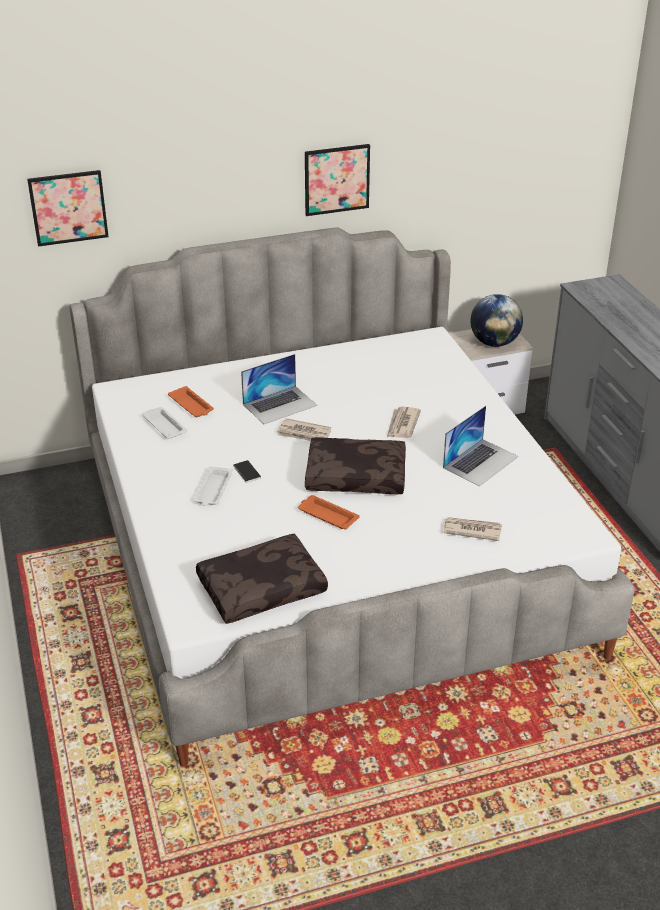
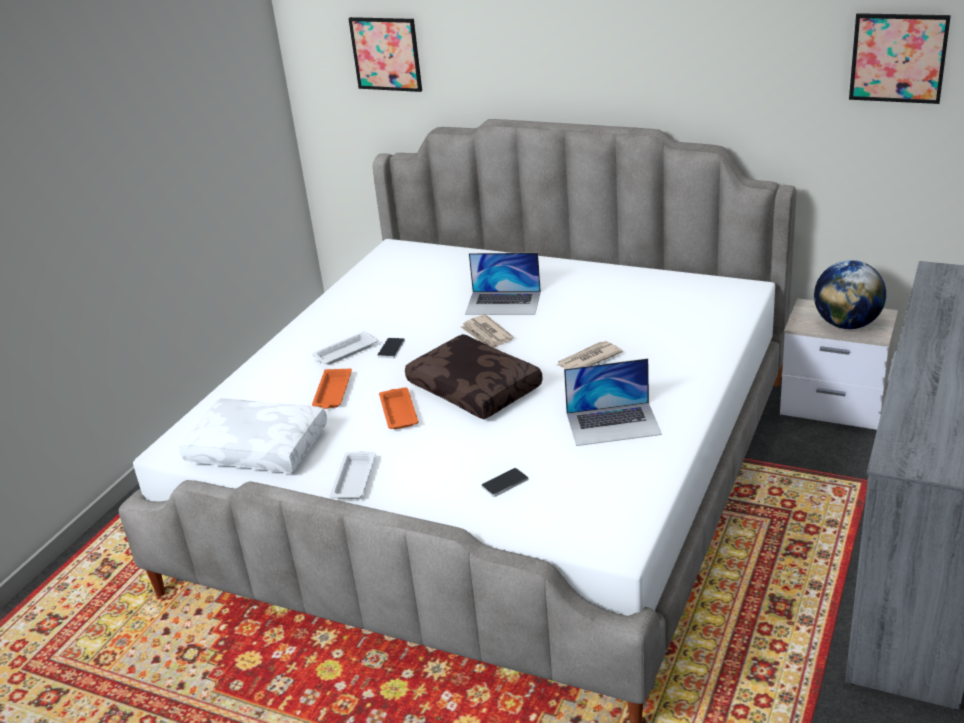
camera: 45 degrees right, 5 degrees down
white tray [142,407,187,439] -> white tray moved to [330,451,376,499]
orange tray [168,386,214,417] -> orange tray moved to [312,369,352,409]
brown pillow [196,534,328,624] -> white pillow [179,398,327,473]
picture [305,144,370,216] -> picture moved to [849,13,951,104]
newspaper [444,517,502,541] -> phone [481,468,528,497]

